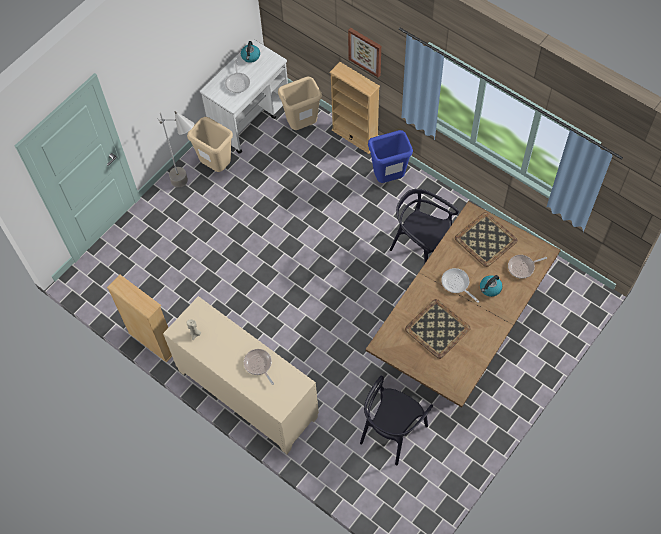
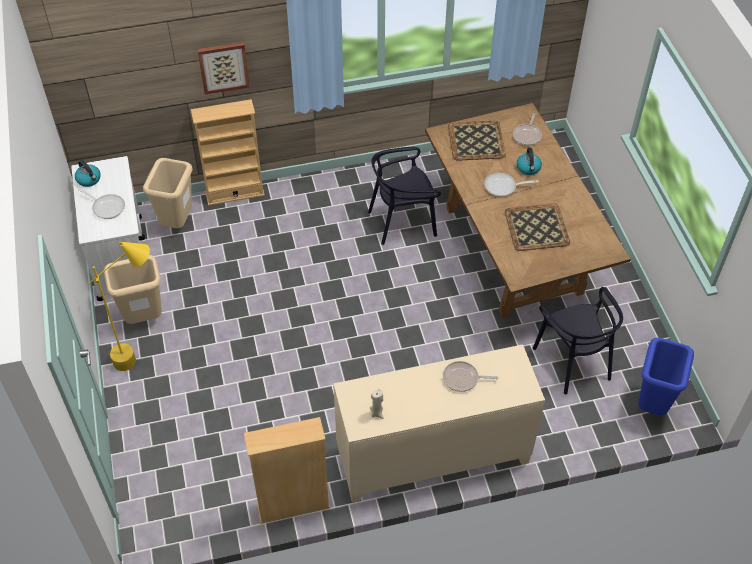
camera: 55 degrees left, 10 degrees down
grey floor lamp [158,111,194,188] -> yellow floor lamp [87,242,150,371]
blue trash can [368,130,413,183] -> blue trash can moved to [638,338,694,416]

